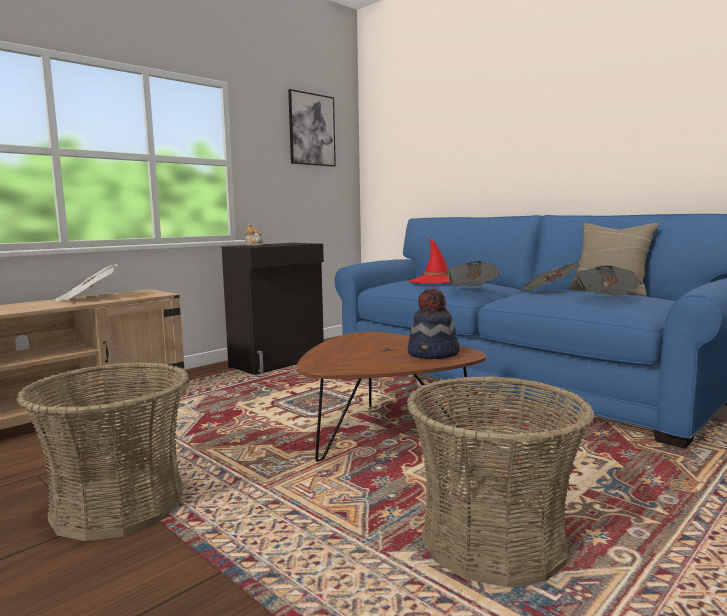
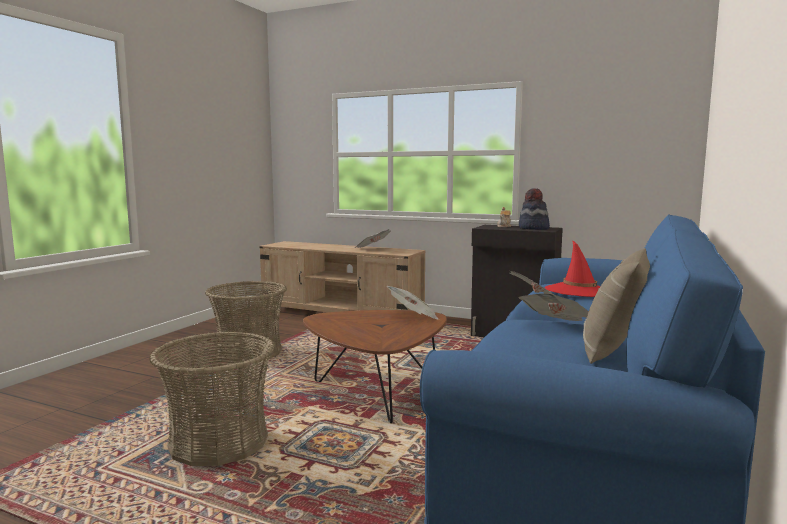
camera: 70 degrees right, 0 degrees up
picture [288,89,336,167] -> none
hat [408,289,460,359] -> hat moved to [519,188,550,230]
newspaper [574,265,642,295] -> newspaper moved to [387,286,439,320]

